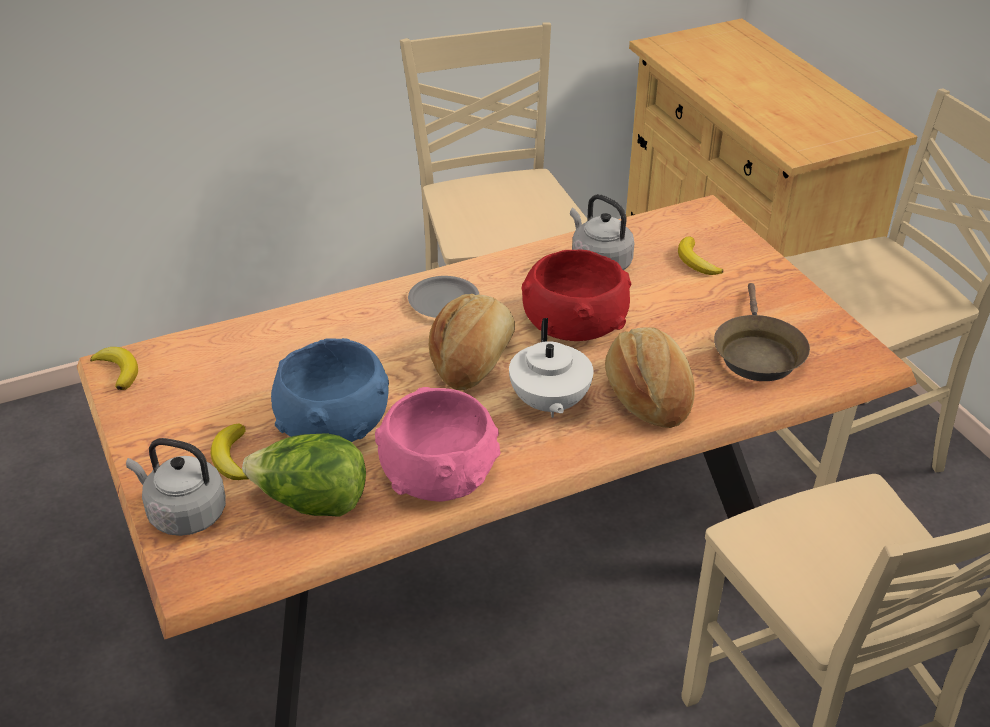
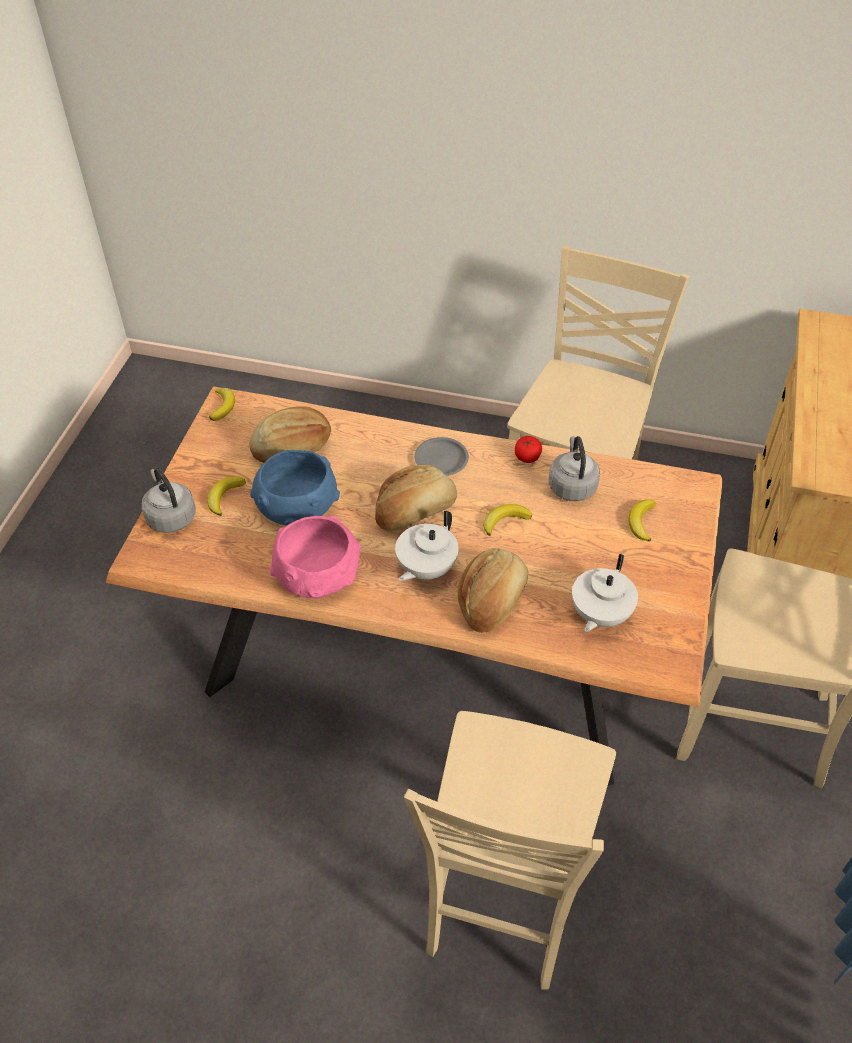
camera: 40 degrees right, 10 degrees up
lettuce [242,433,366,517] -> none
red bowl [521,249,631,341] -> banana [483,504,532,536]
brown frying pan [714,283,810,381] -> white teapot [572,554,638,632]
none -> bread [249,406,331,463]
none -> tomato [515,436,542,463]

